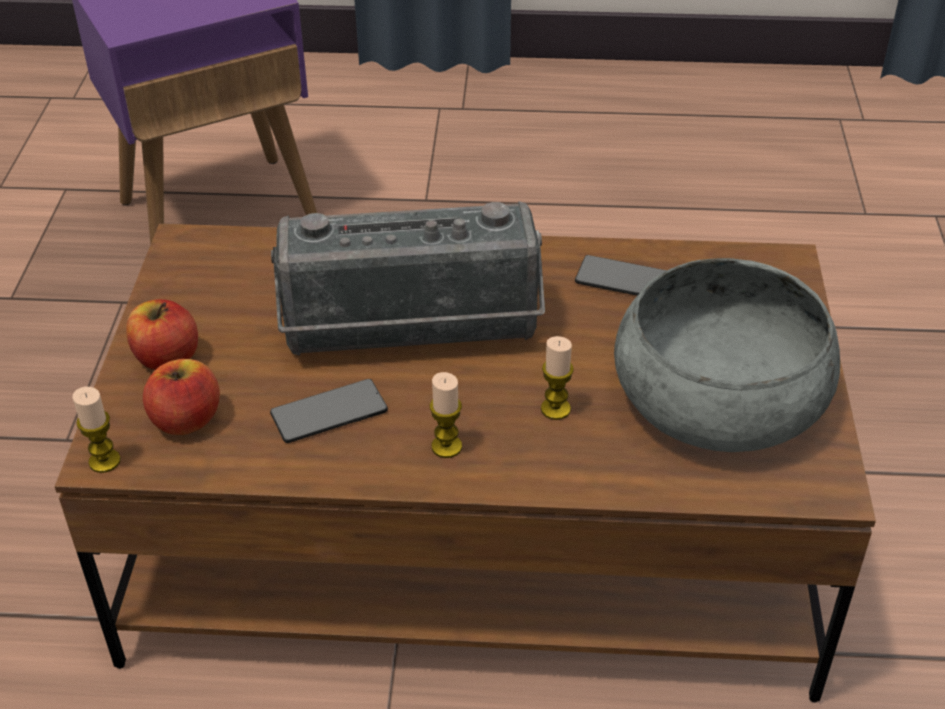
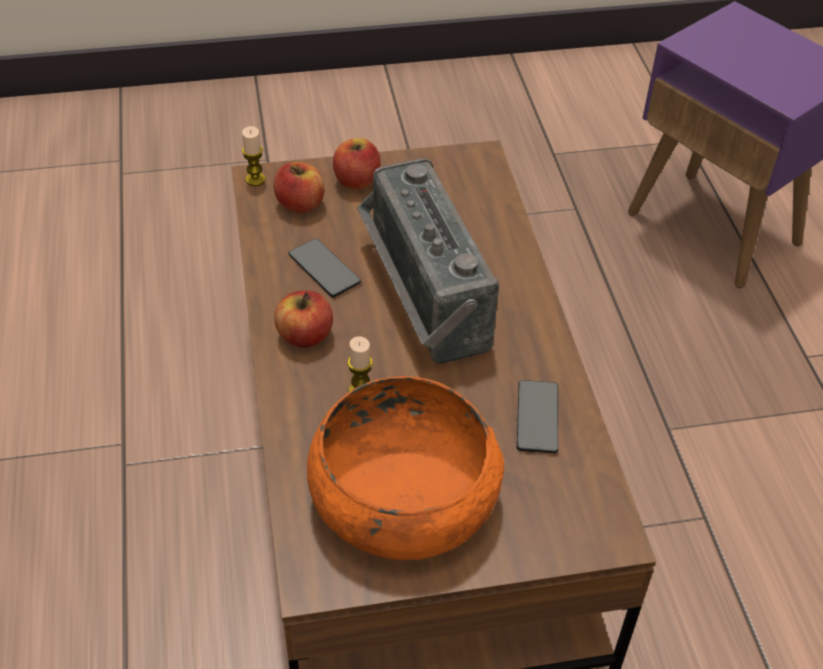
camera: 75 degrees right, 5 degrees up
candle [430,372,462,458] -> apple [274,291,333,348]
grey bowl [614,258,840,452] -> orange bowl [307,376,504,560]

